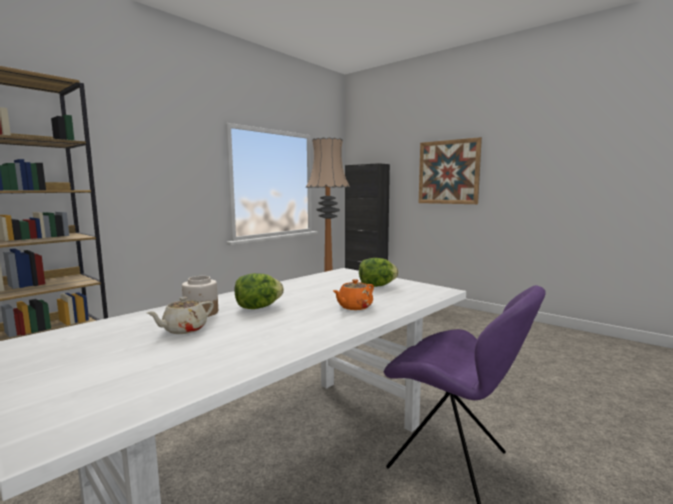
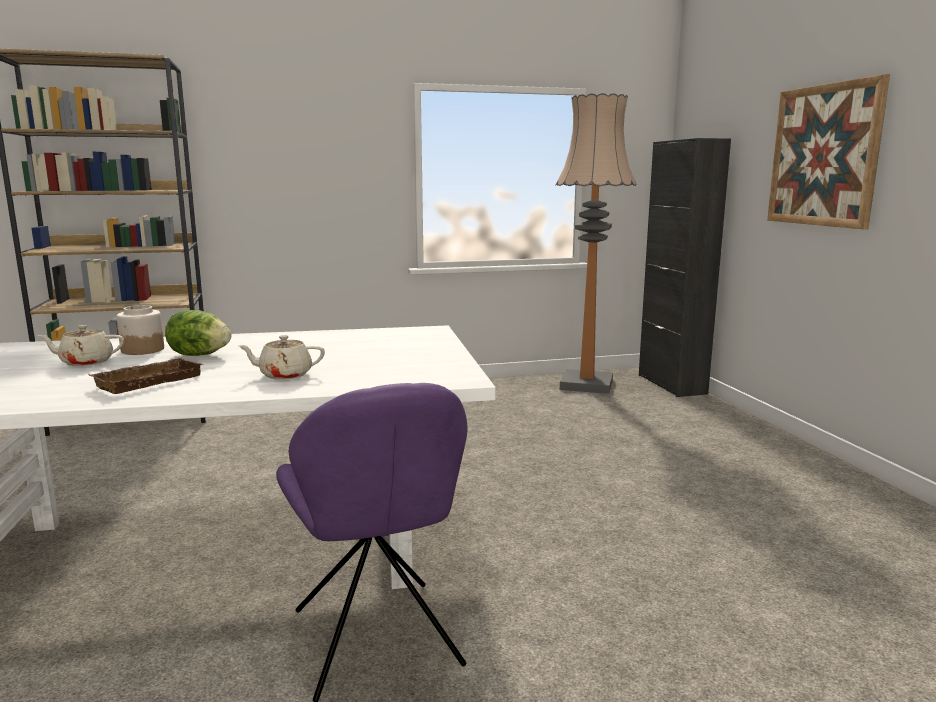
camera: 35 degrees right, 5 degrees up
orange teapot [333,279,374,310] -> beige teapot [239,335,325,380]
lettuce [359,258,399,287] -> none
none -> brown tray [88,358,204,394]

